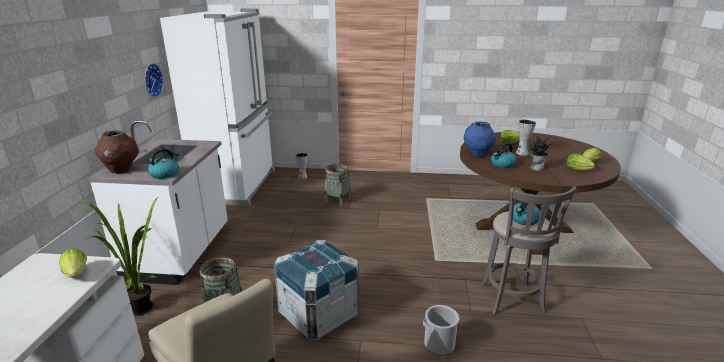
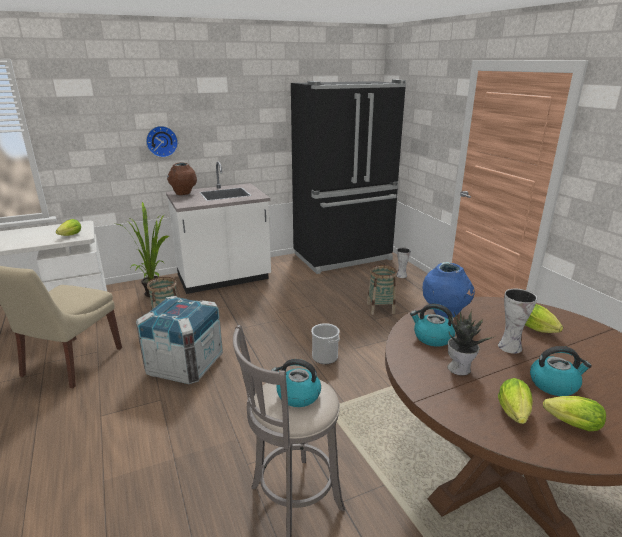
camera: 60 degrees right, 0 degrees up
wall clock [145,64,164,97] -> wall clock moved to [146,126,178,158]
kettle [148,148,179,179] -> kettle moved to [530,346,592,396]
white fridge [160,9,275,206] -> black fridge [291,80,406,274]
bucket [423,305,460,355] -> bucket moved to [311,323,340,364]

